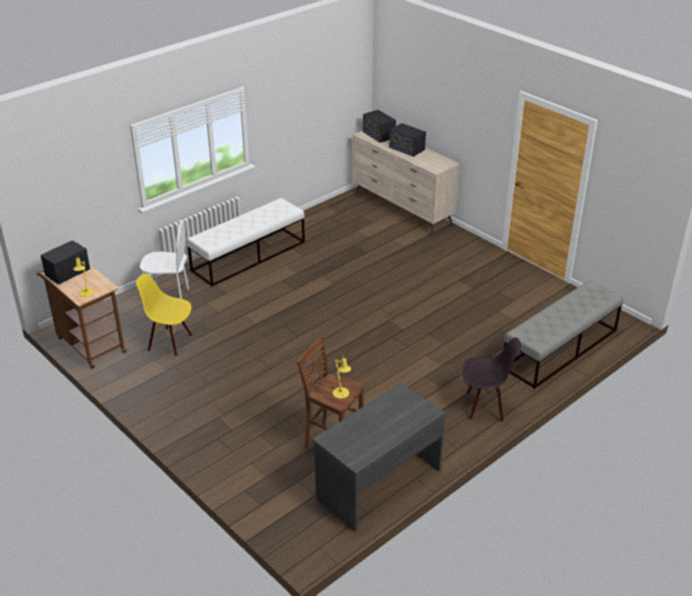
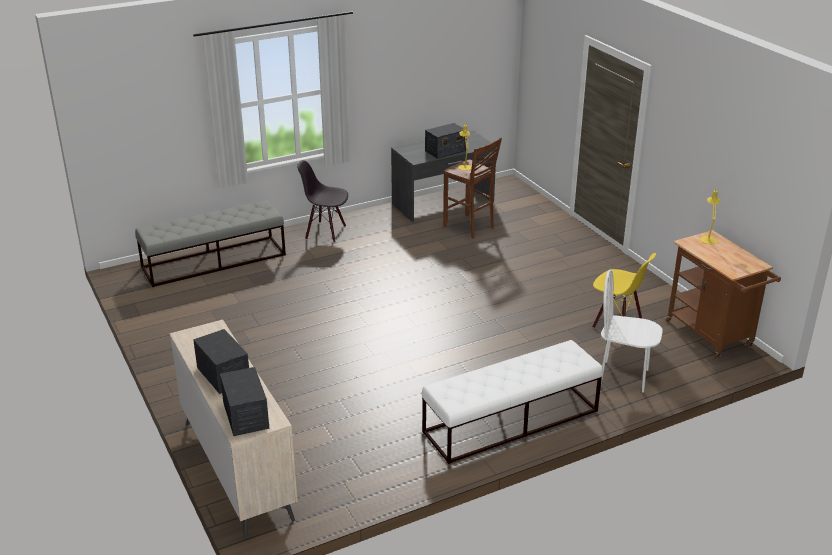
camera: 165 degrees left, 5 degrees down
radio [41,240,90,285] -> radio moved to [425,123,466,159]

